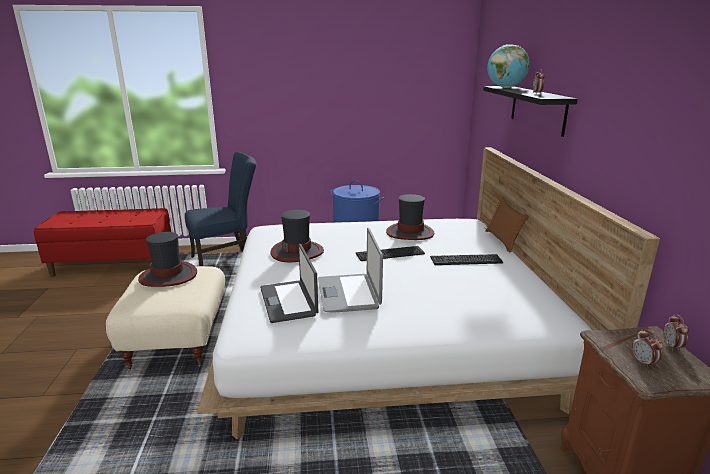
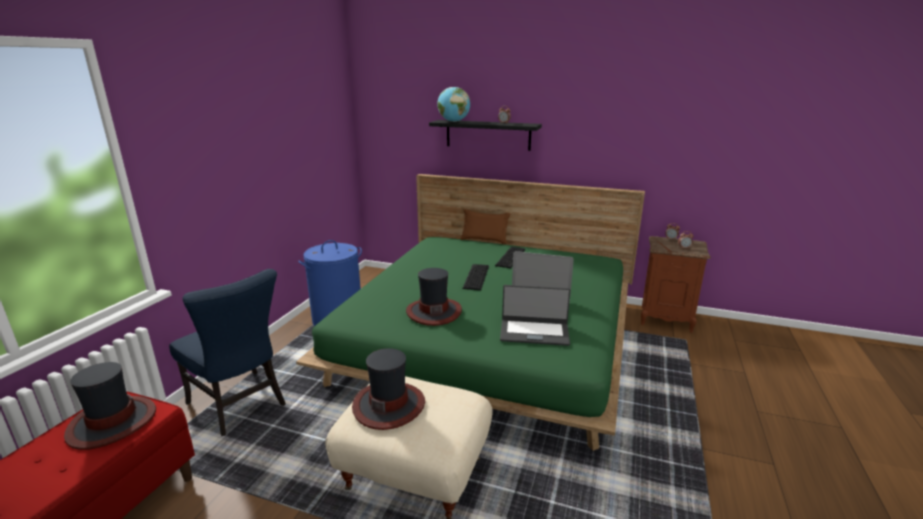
camera: 65 degrees left, 0 degrees up
blue chair [185,152,257,266] -> blue chair turned 135 degrees clockwise [169,269,286,436]
white bed [197,147,660,439] -> green bed [296,174,645,451]
hat [386,194,434,240] -> hat moved to [64,362,156,450]

